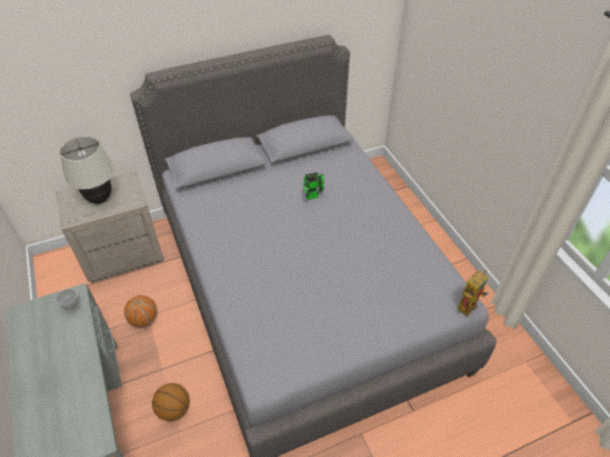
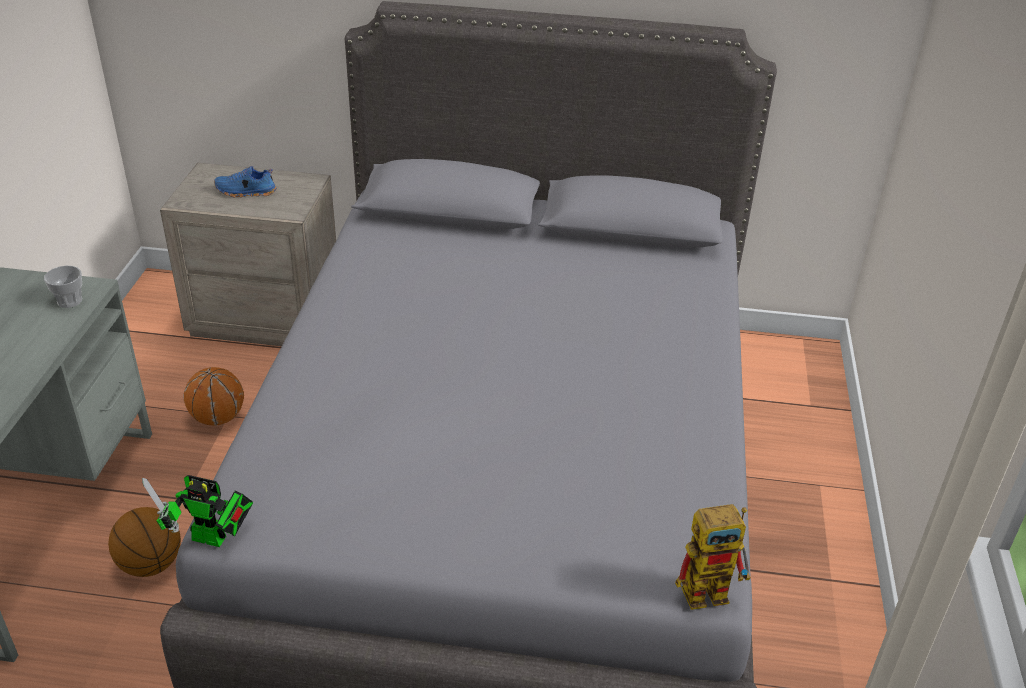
camera: 30 degrees right, 10 degrees down
beige table lamp [59,136,115,204] -> blue shoe [214,166,277,197]
toy robot [303,172,324,200] -> toy robot moved to [142,475,253,547]

